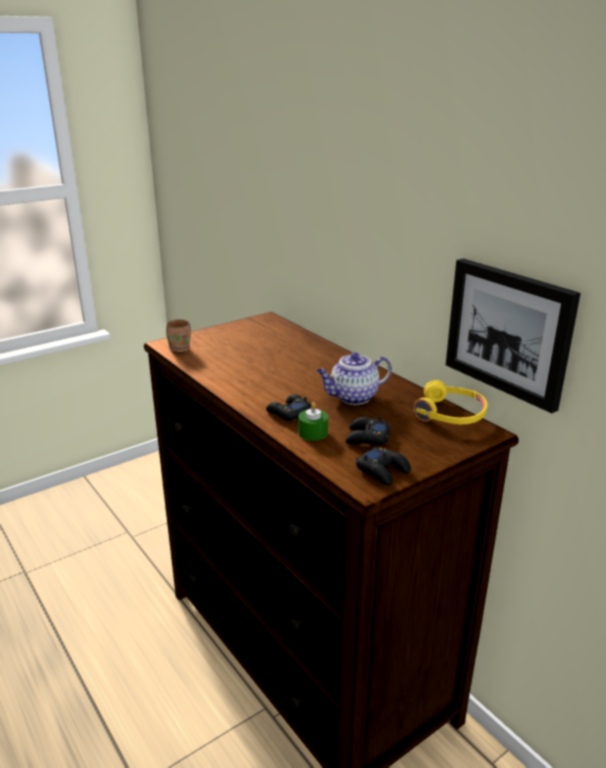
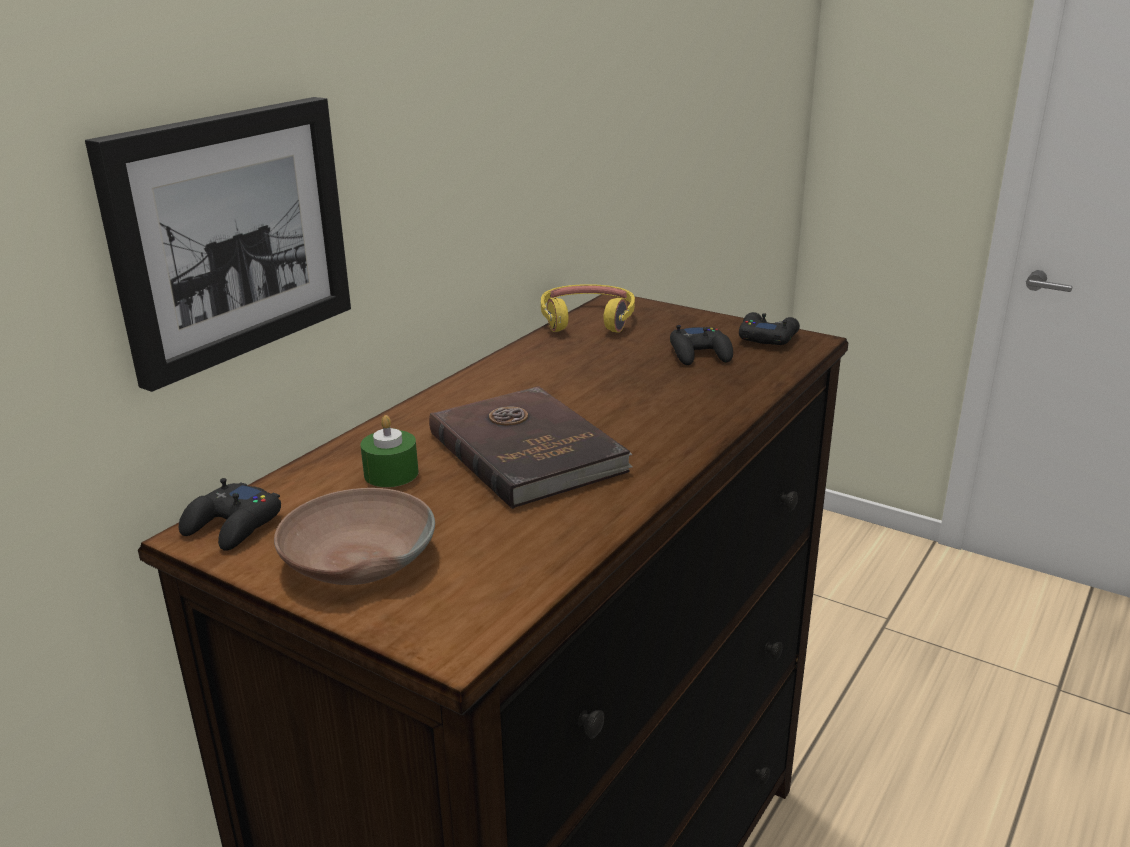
camera: 110 degrees left, 0 degrees up
brown mug [166,319,191,352] -> none
black game controller [266,394,311,421] -> black game controller moved to [179,478,281,551]
green candle [299,402,328,441] -> green candle moved to [360,415,418,487]
teapot [316,352,392,405] -> none
picture [446,258,581,413] -> picture moved to [85,97,351,392]
none -> brown bowl [274,488,435,585]
none -> brown book [429,386,633,509]

